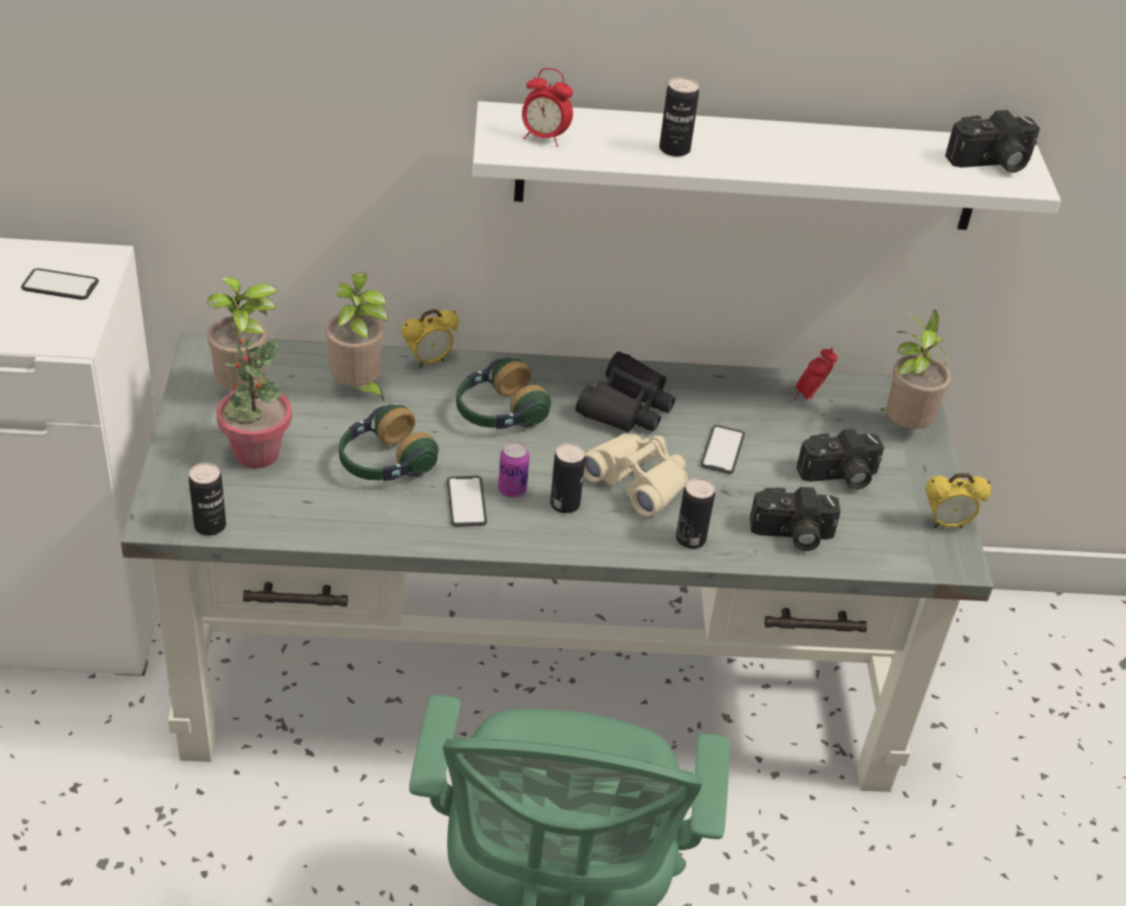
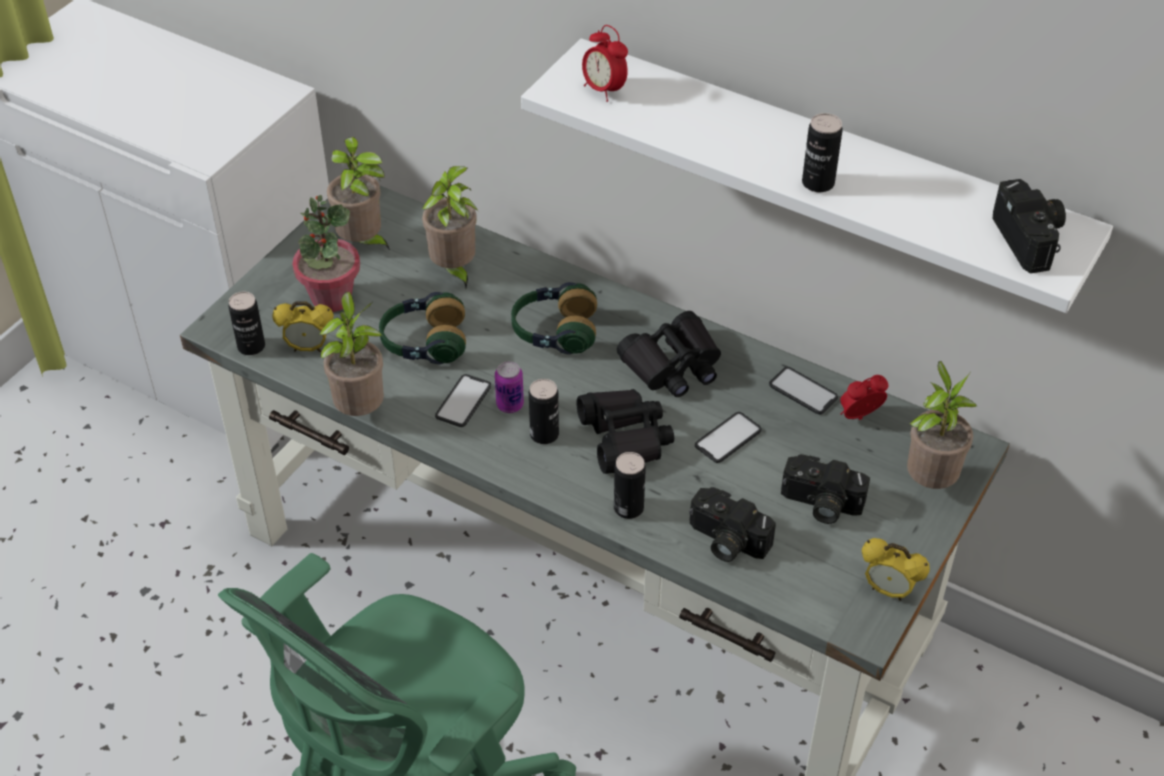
camera: 35 degrees right, 5 degrees up
phone [21,268,99,300] -> phone moved to [769,367,838,414]
alarm clock [401,309,459,368] -> alarm clock moved to [272,301,334,352]
beige binoculars [584,433,688,517] -> black binoculars [577,389,674,474]
can [659,77,699,157] -> can moved to [802,113,843,192]
camera [945,110,1040,173] -> camera turned 120 degrees counterclockwise [993,179,1066,274]
none -> potted plant [319,292,384,416]

